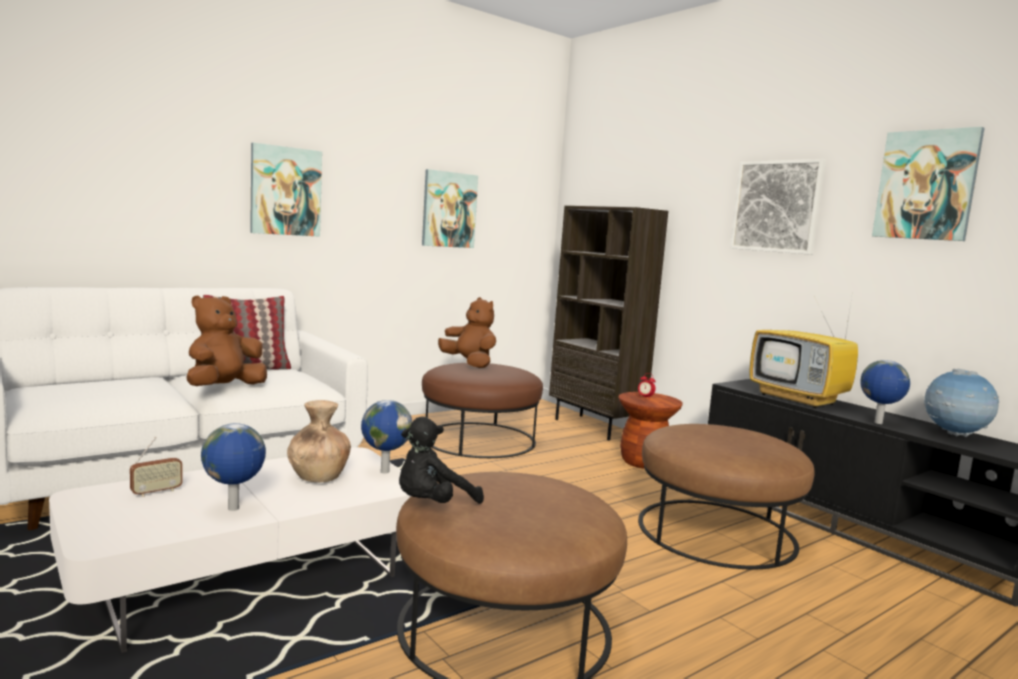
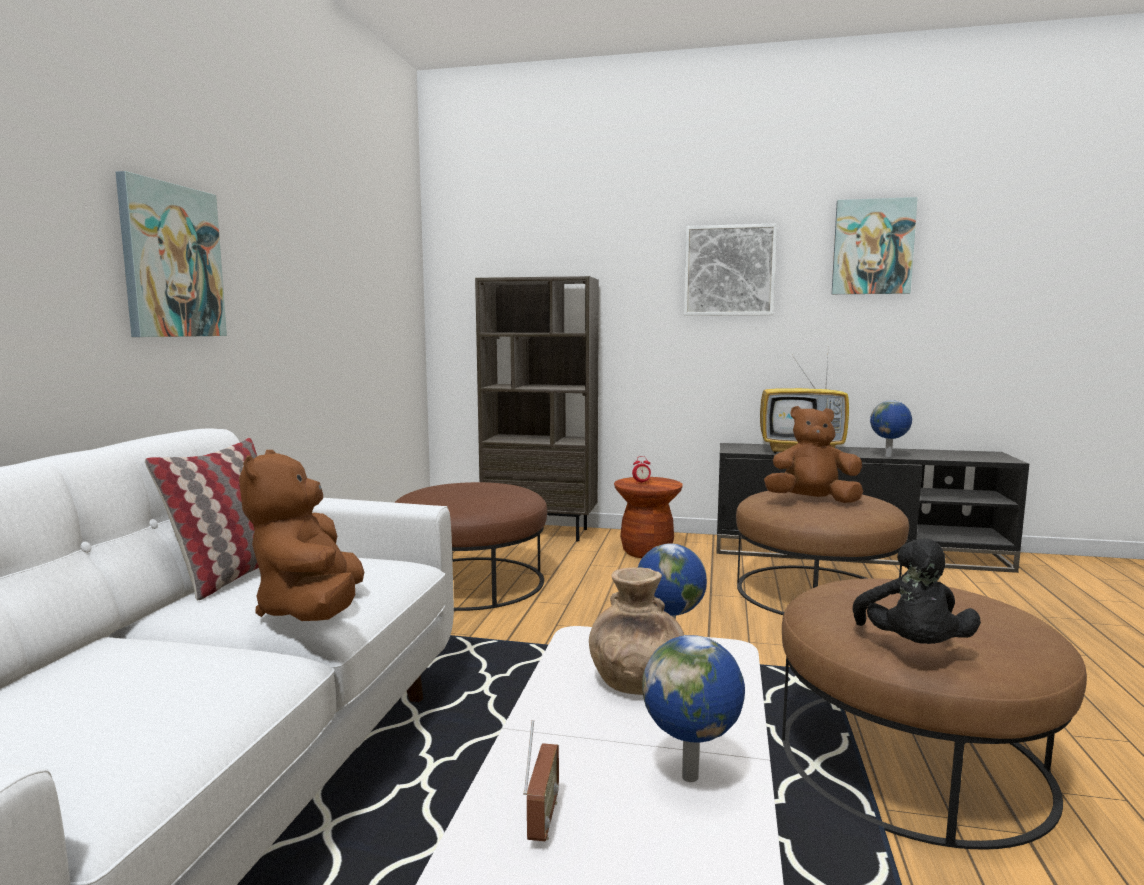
camera: 40 degrees left, 0 degrees up
picture [422,169,478,248] -> none
brown plush toy [438,297,496,368] -> brown plush toy moved to [764,406,863,503]
globe [924,369,999,437] -> none

